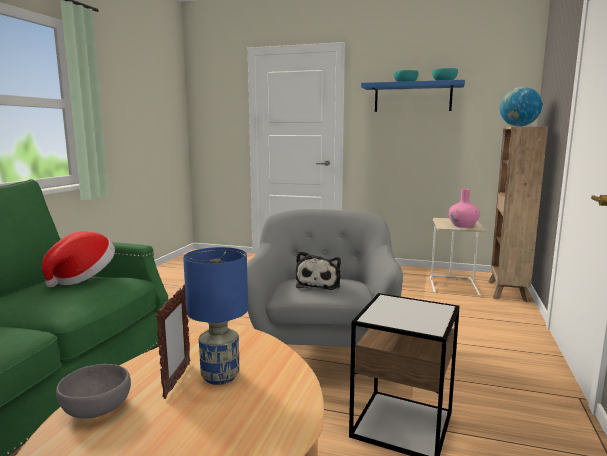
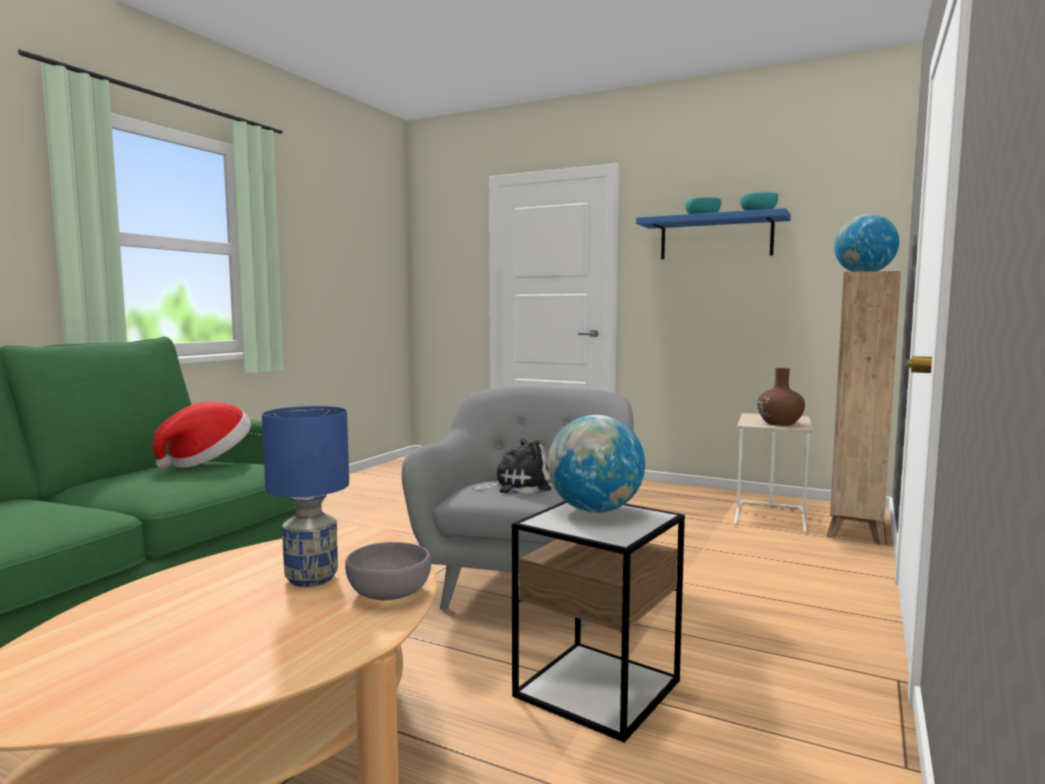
camera: 10 degrees right, 5 degrees down
grey bowl [56,364,131,418] -> grey bowl moved to [345,542,431,600]
picture frame [156,285,191,399] -> none
plush toy [295,251,341,290] -> plush toy turned 120 degrees counterclockwise [473,438,551,494]
pink vase [449,189,480,228] -> brown vase [757,368,805,426]
none -> globe [548,415,645,513]

